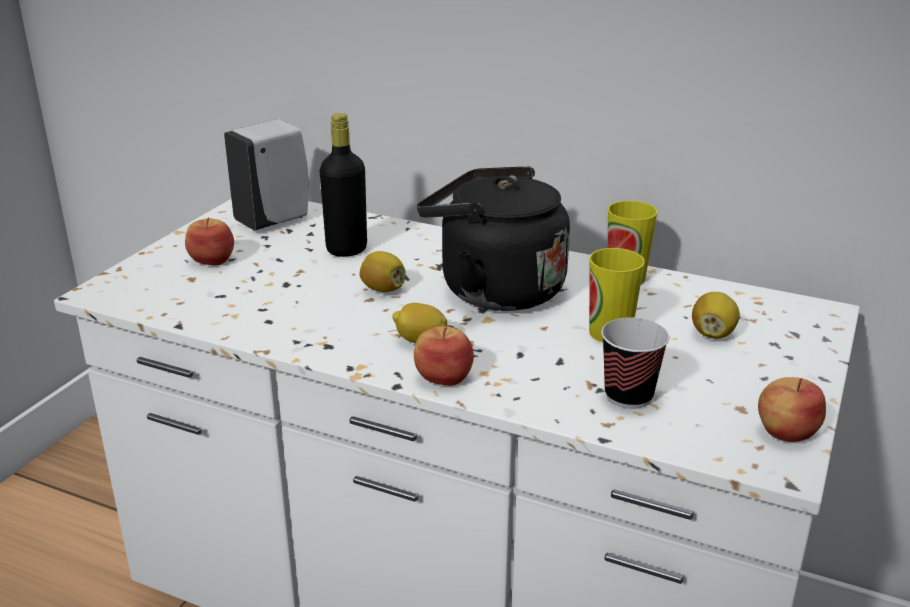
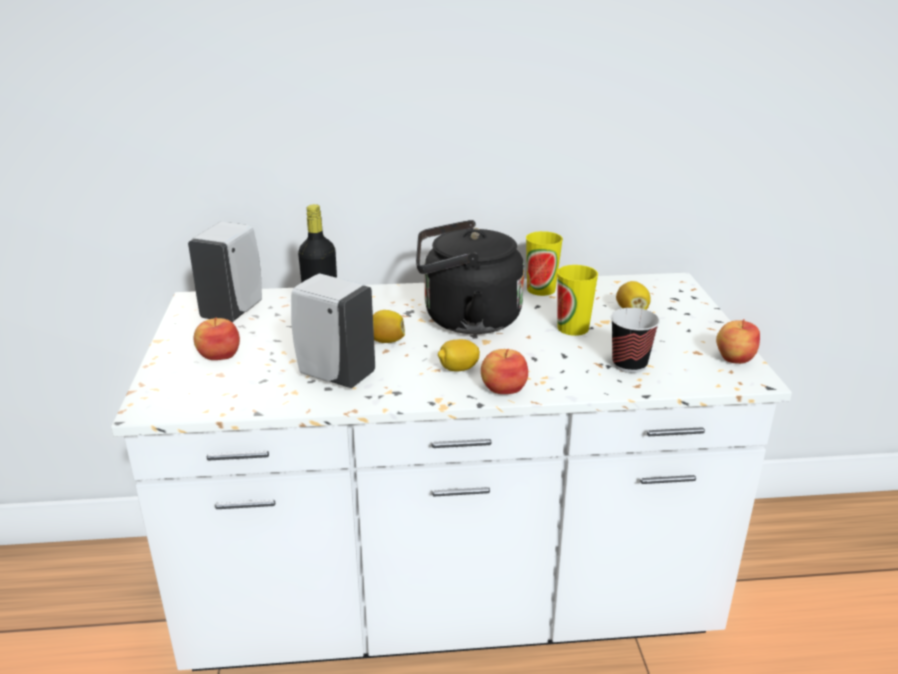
camera: 30 degrees left, 0 degrees up
none -> white soap dispenser [291,273,375,388]

